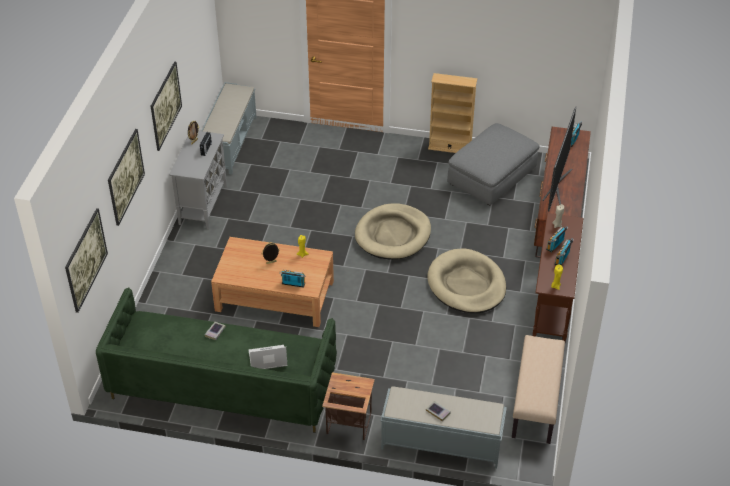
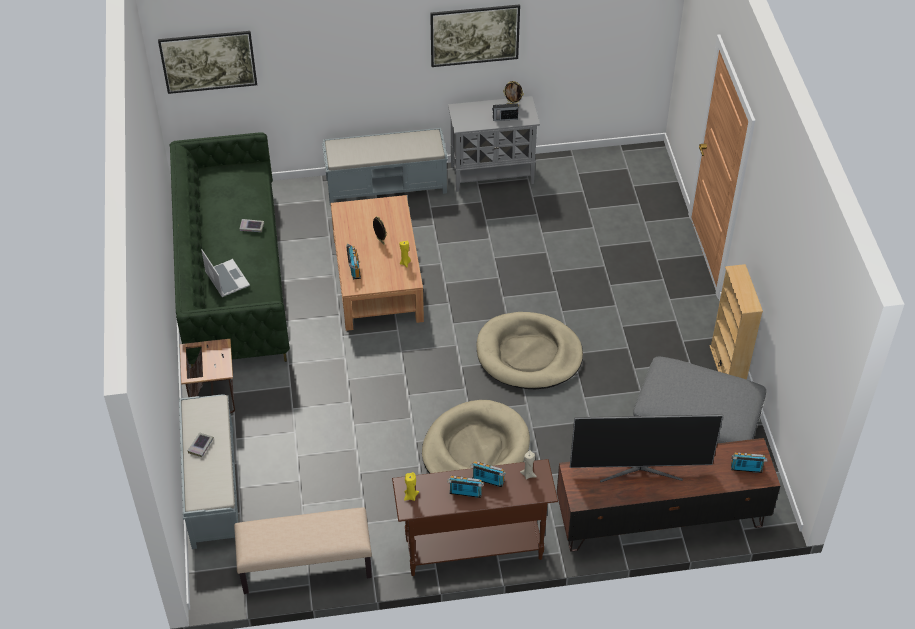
camera: 70 degrees right, 5 degrees up
picture [108,129,145,226] -> none
grey bench [201,82,257,175] -> grey bench moved to [322,128,448,205]

